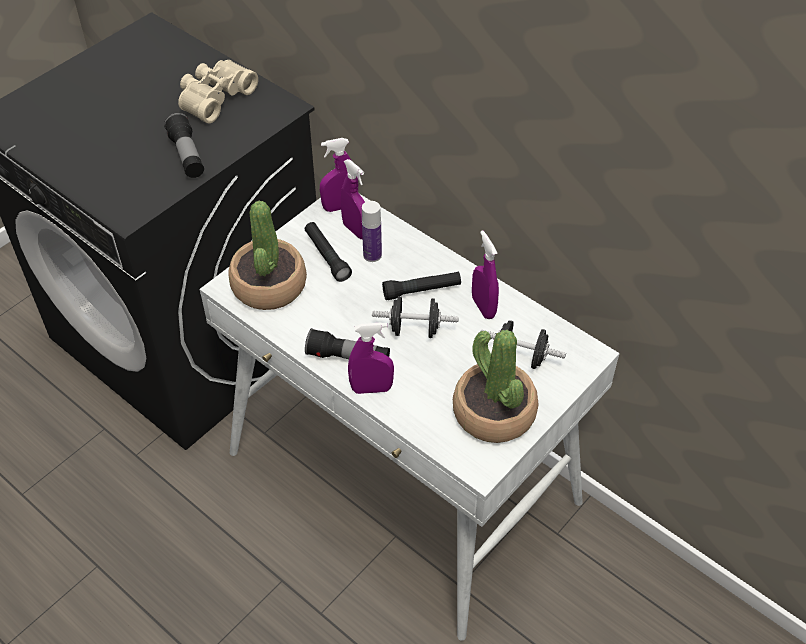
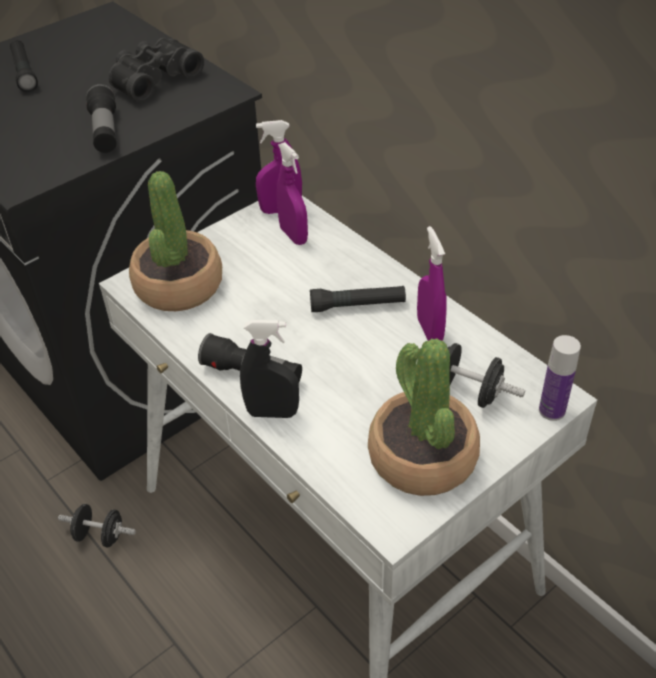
camera: 10 degrees right, 5 degrees down
beige binoculars [178,60,258,123] -> black binoculars [108,38,204,102]
black flashlight [305,222,352,282] -> black flashlight moved to [10,40,38,92]
purple spray bottle [348,323,394,394] -> black spray bottle [240,320,299,418]
bottle [362,201,382,262] -> bottle moved to [539,335,581,421]
black dumbbell [372,296,459,338] -> black dumbbell moved to [58,504,136,547]

